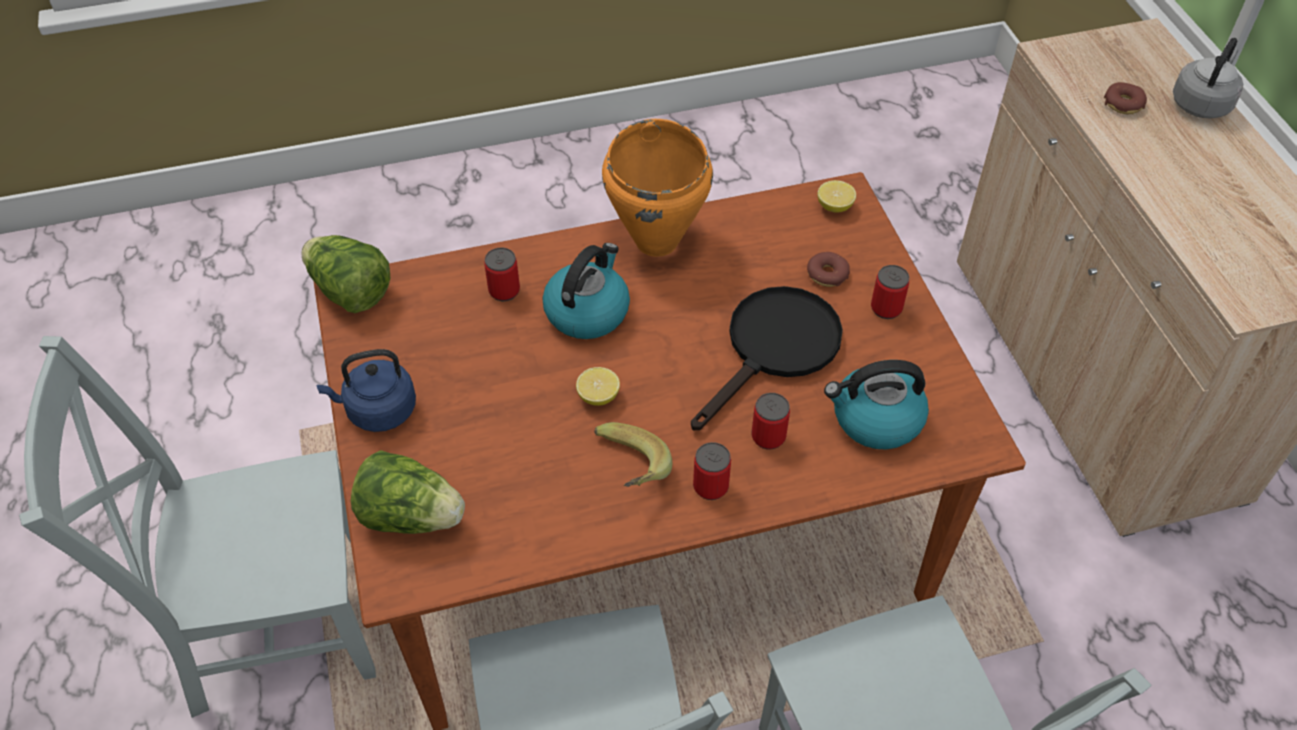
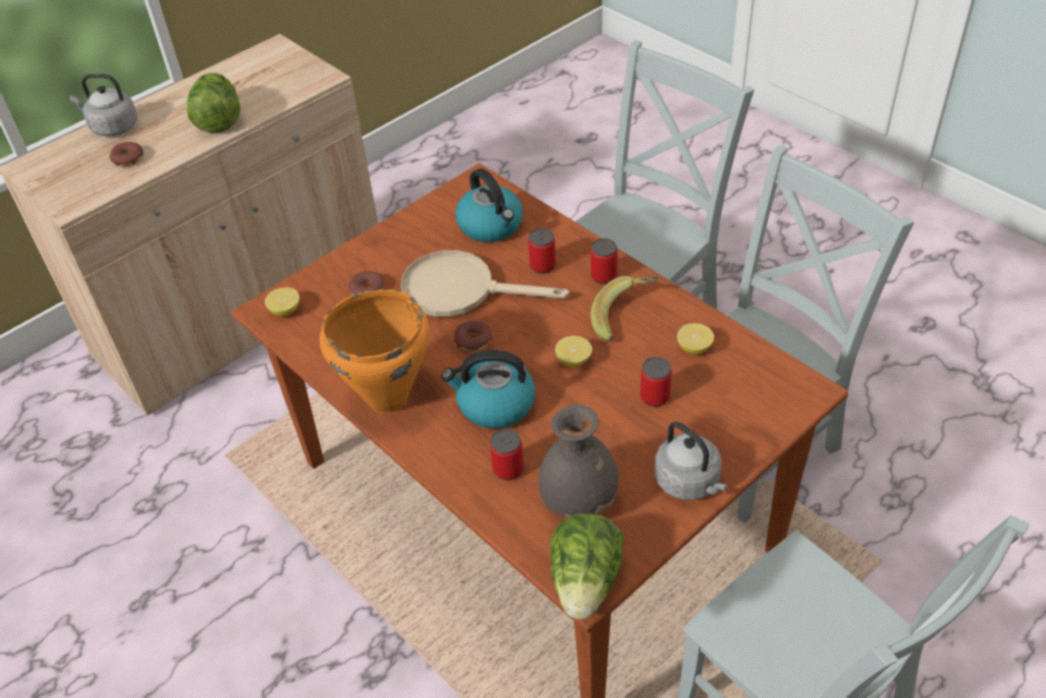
camera: 115 degrees left, 5 degrees down
blue kettle [317,349,416,432] -> grey kettle [655,422,727,500]
lettuce [351,450,465,534] -> lettuce moved to [187,73,240,133]
black frying pan [691,286,843,430] -> beige frying pan [401,250,570,317]
can [871,265,909,319] -> can moved to [640,357,672,407]
none -> donut [454,321,492,352]
none -> grey vase [539,404,619,518]
none -> lemon [677,323,714,354]

